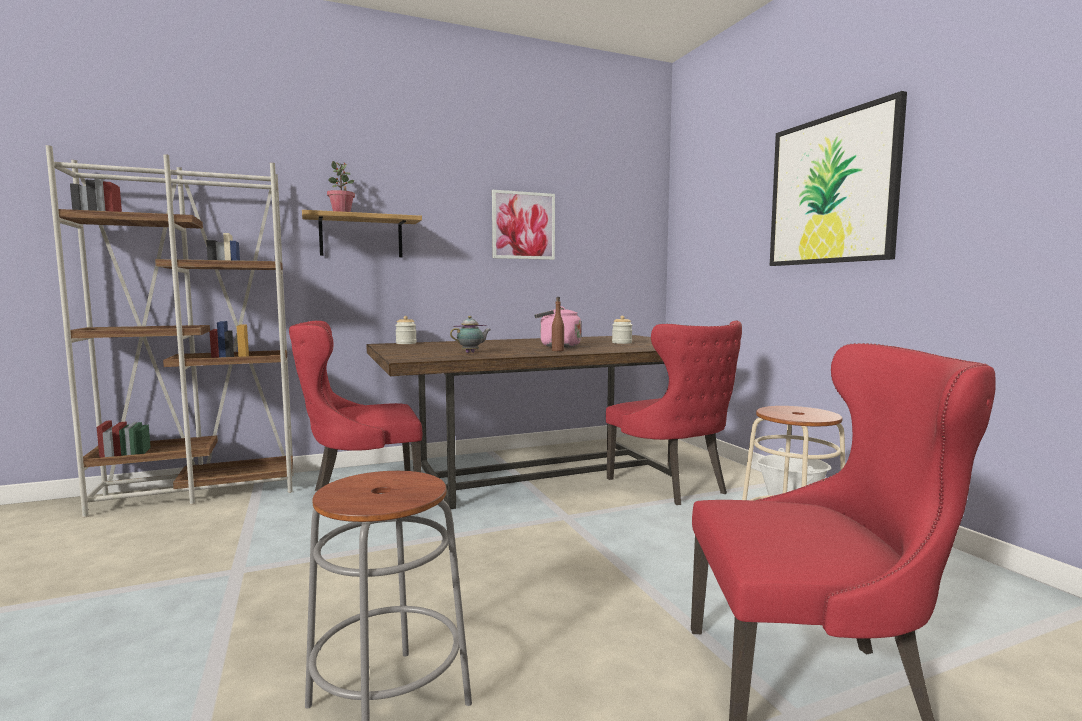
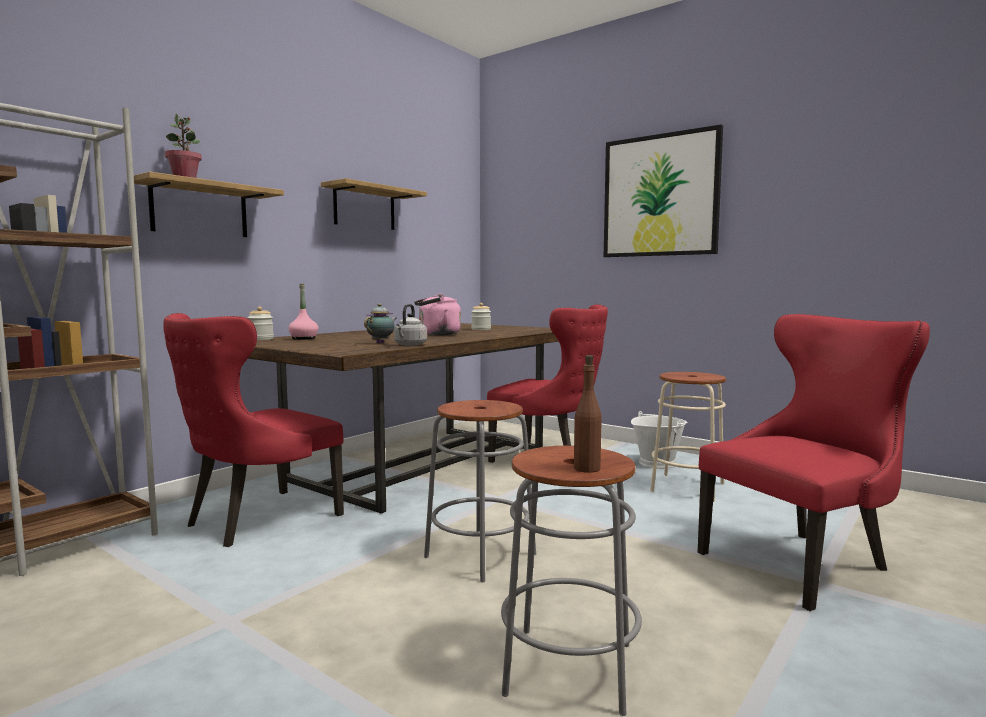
camera: 30 degrees left, 0 degrees up
picture [492,190,555,260] -> shelf [321,178,427,230]
brown bottle [552,297,564,351] -> brown bottle moved to [574,355,602,473]
none -> pink bottle [288,283,318,340]
none -> grey kettle [394,304,427,346]
none -> grey stool [424,400,536,583]

